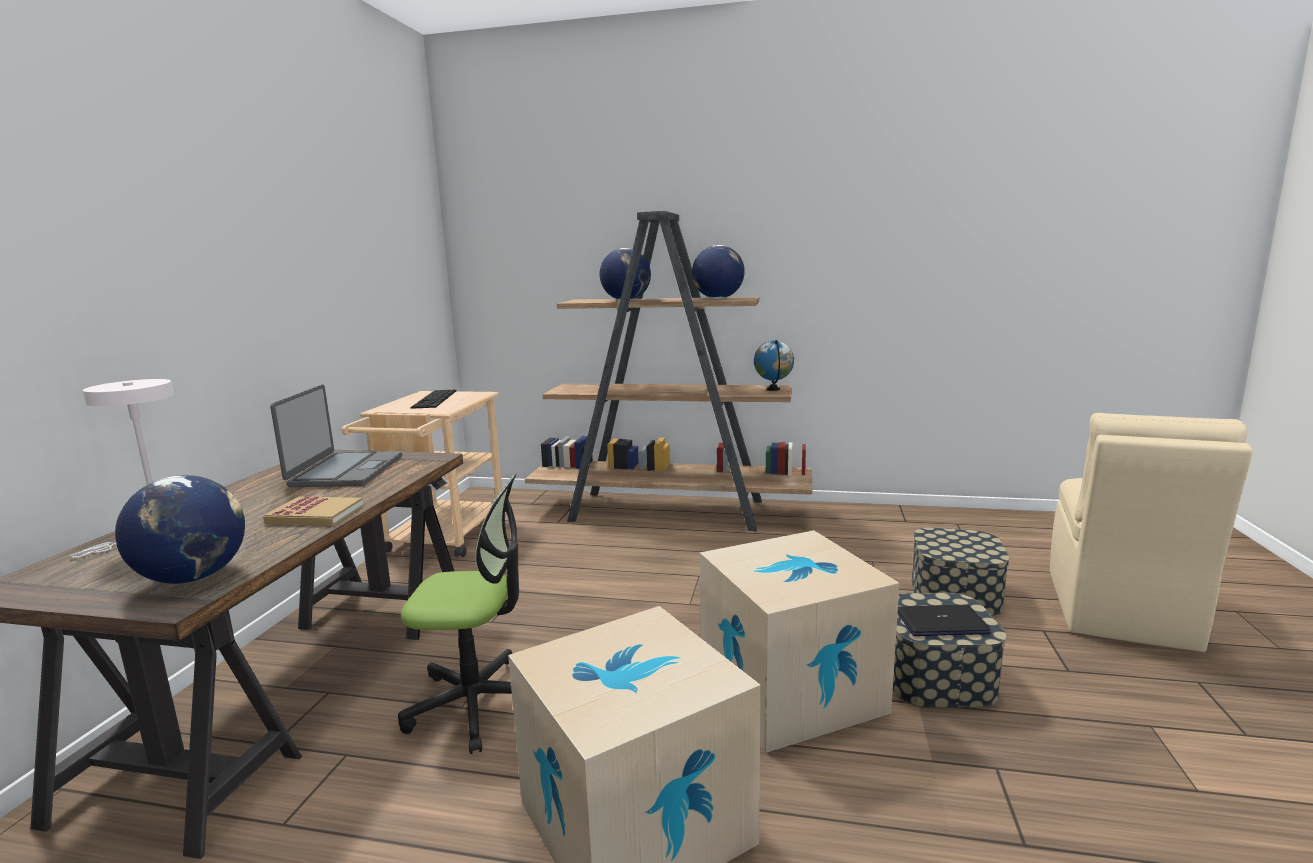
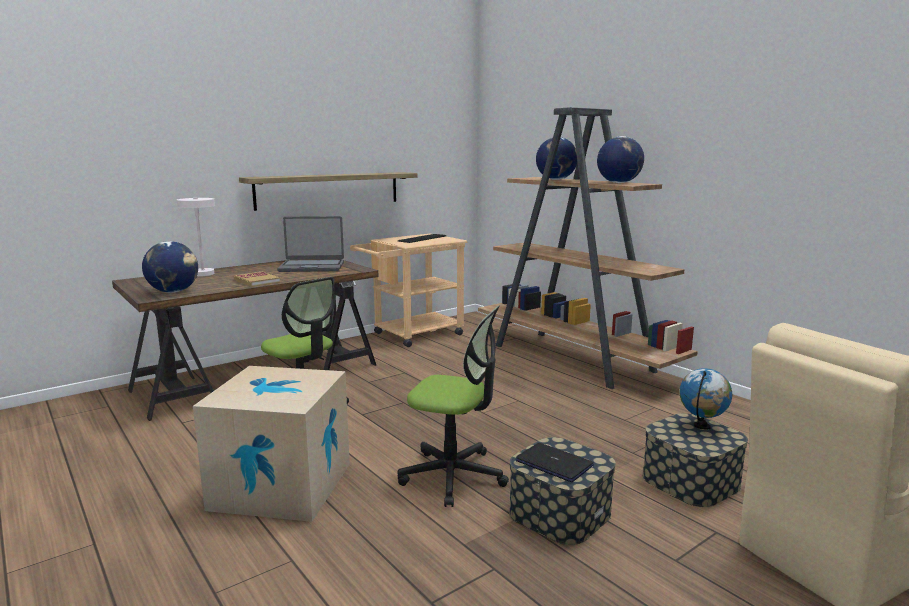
camera: 40 degrees right, 0 degrees up
laptop [270,384,402,487] -> laptop turned 45 degrees clockwise [277,216,344,272]
cardboard box [700,530,899,753] -> office chair [398,306,509,507]
globe [754,340,794,391] -> globe moved to [680,368,732,430]
none -> shelf [239,172,418,211]

